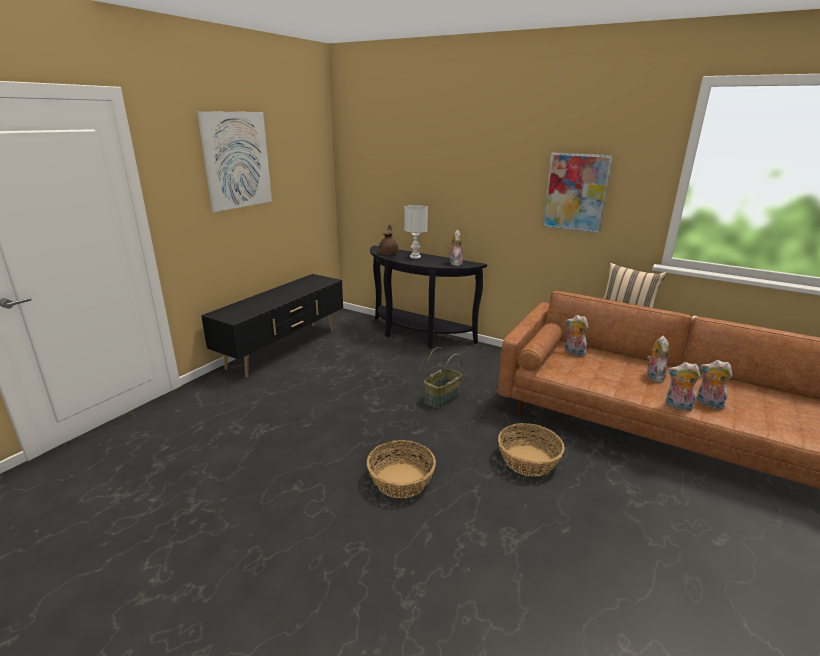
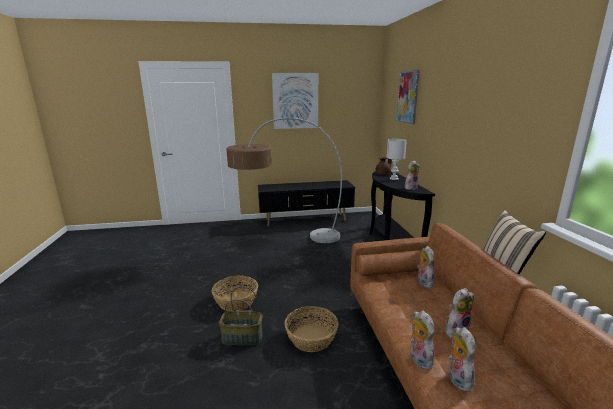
camera: 50 degrees right, 5 degrees down
basket [424,347,462,408] -> basket moved to [219,286,263,345]
picture [543,152,613,233] -> picture moved to [396,70,420,124]
none -> floor lamp [226,117,342,243]

